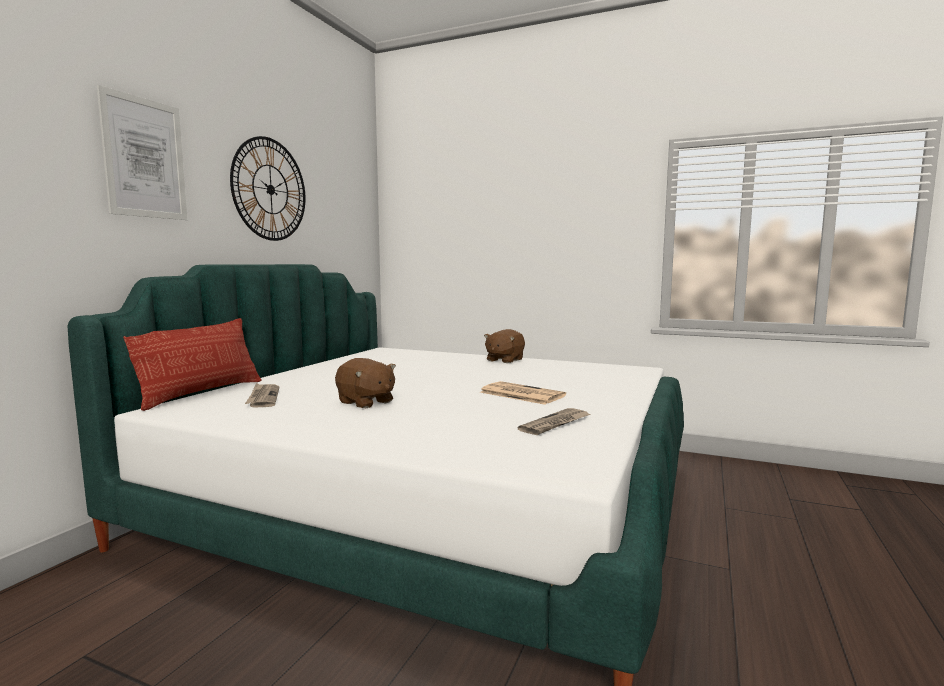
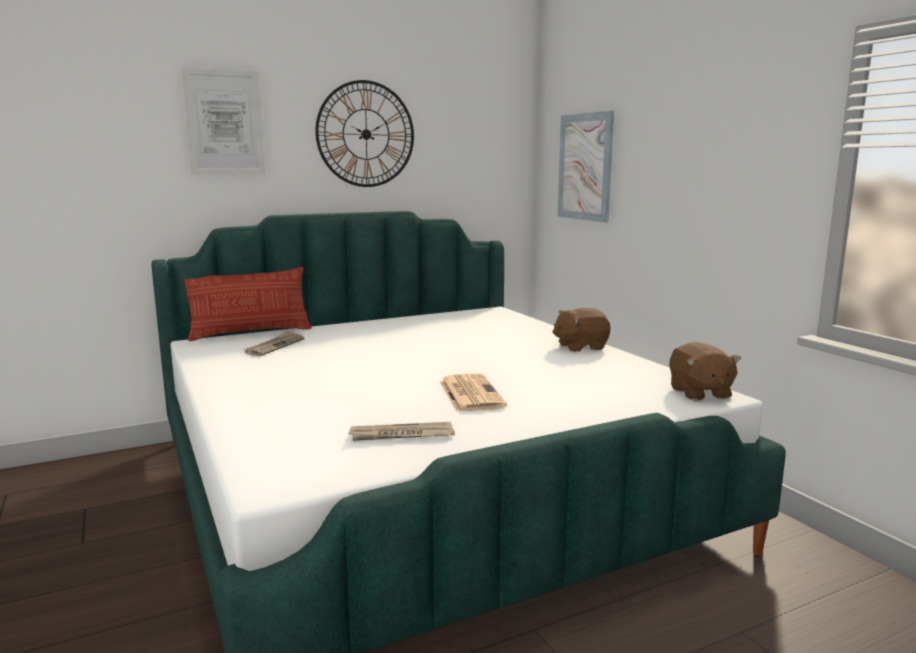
camera: 40 degrees right, 5 degrees up
brown plush toy [335,358,396,408] -> brown plush toy moved to [669,342,741,401]
none -> picture [558,111,614,222]

